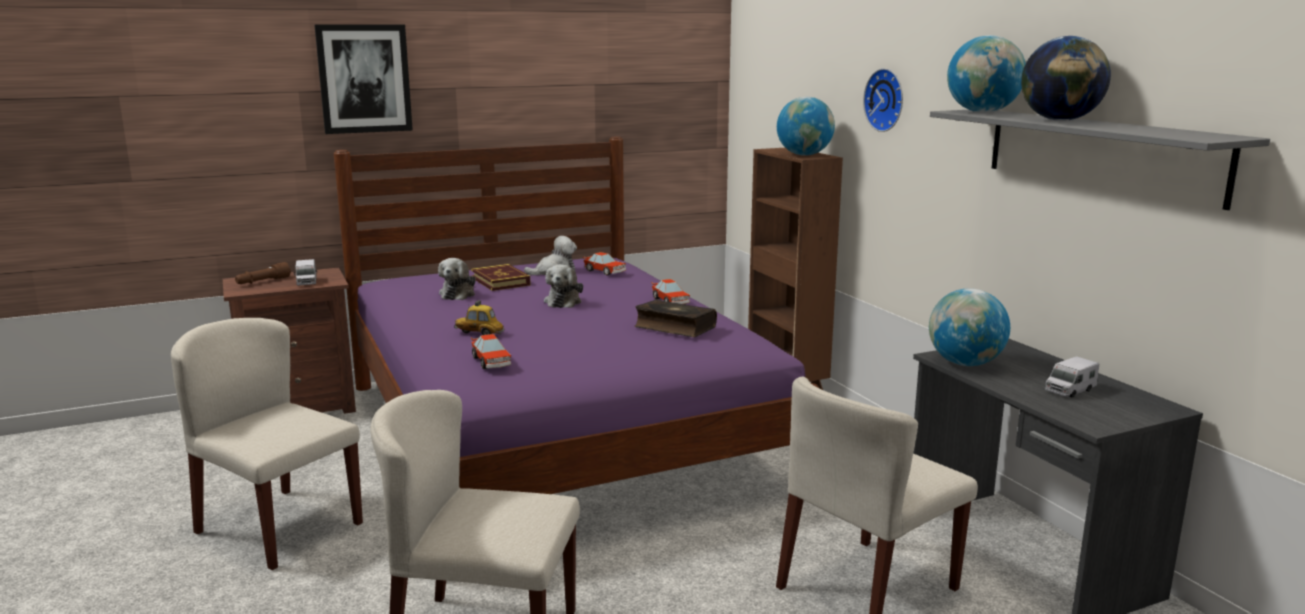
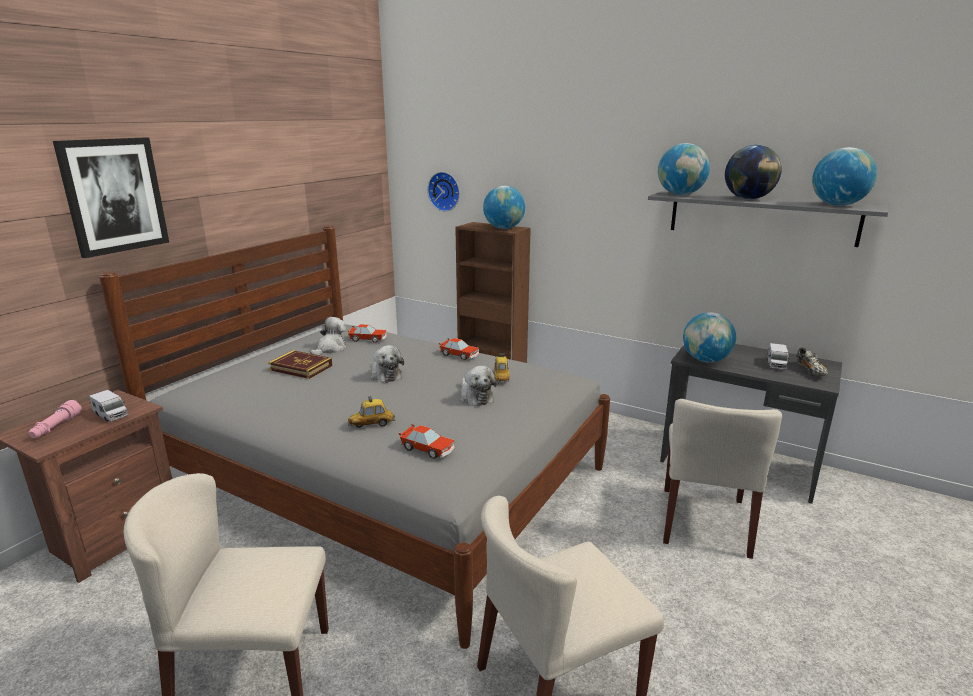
camera: 35 degrees left, 5 degrees up
brown flashlight [235,262,291,284] -> pink flashlight [29,400,82,438]
purple bed [334,137,819,494] -> grey bed [99,225,610,649]
plush toy [438,258,476,300] -> plush toy moved to [460,366,497,406]
book [635,299,717,337] -> toy car [494,353,510,384]
wall clock [863,68,903,132] -> wall clock moved to [428,172,460,211]
none -> shoe [796,347,828,376]
none -> globe [812,147,877,206]

